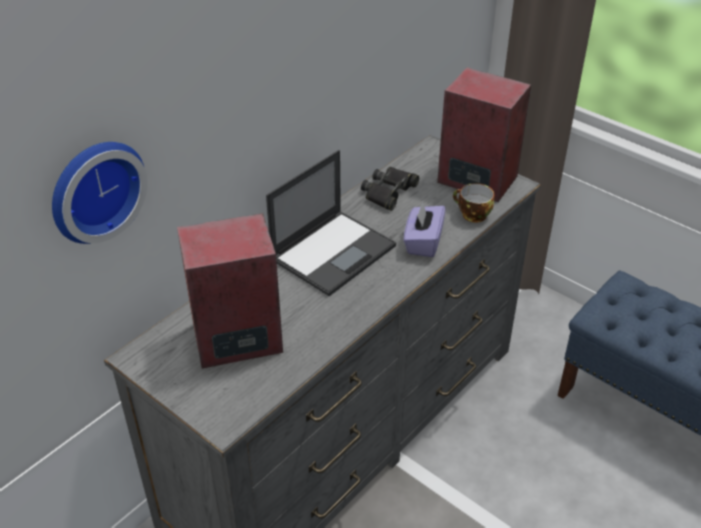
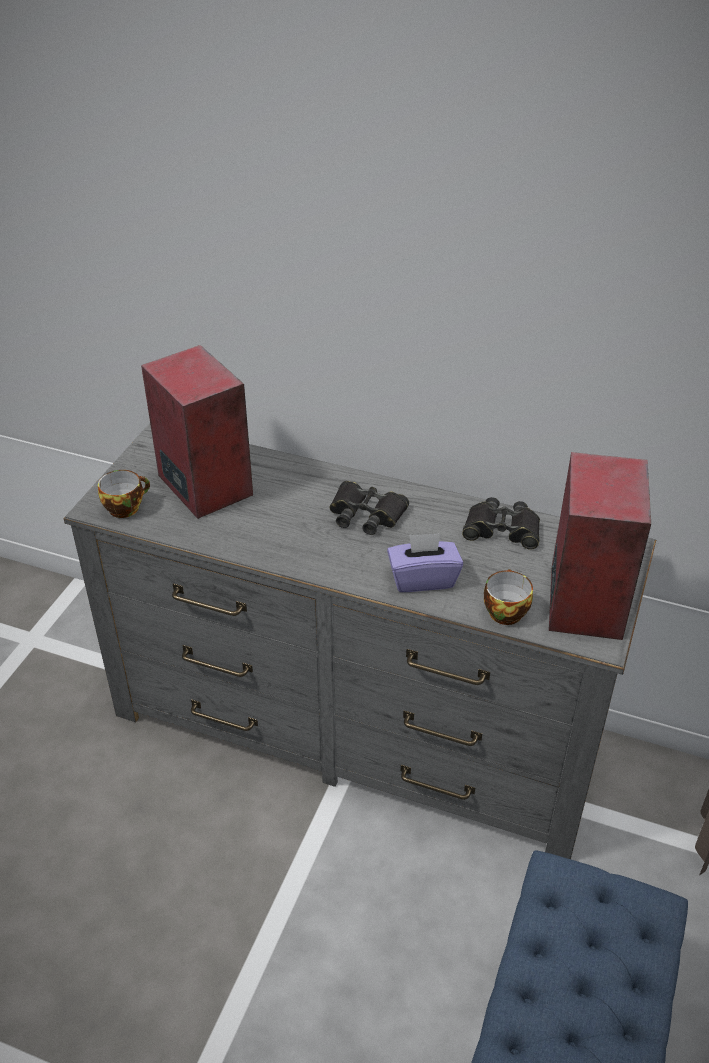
camera: 70 degrees right, 0 degrees up
wall clock [52,142,147,244] -> none
laptop [266,150,396,296] -> black binoculars [329,481,409,535]
none -> cup [98,470,150,518]

